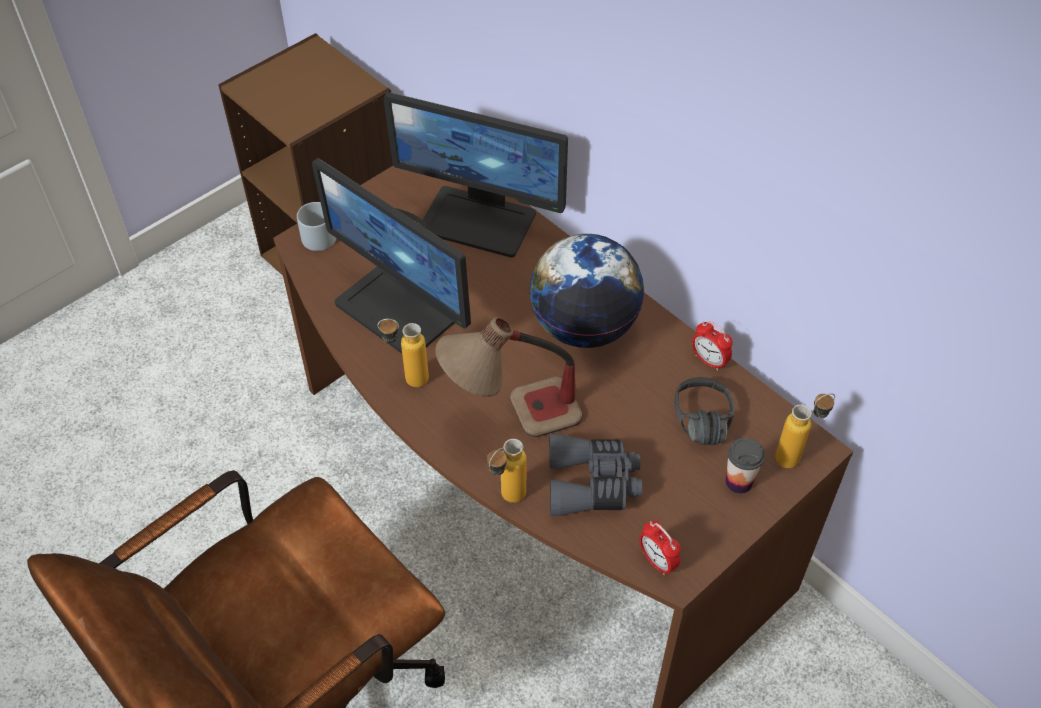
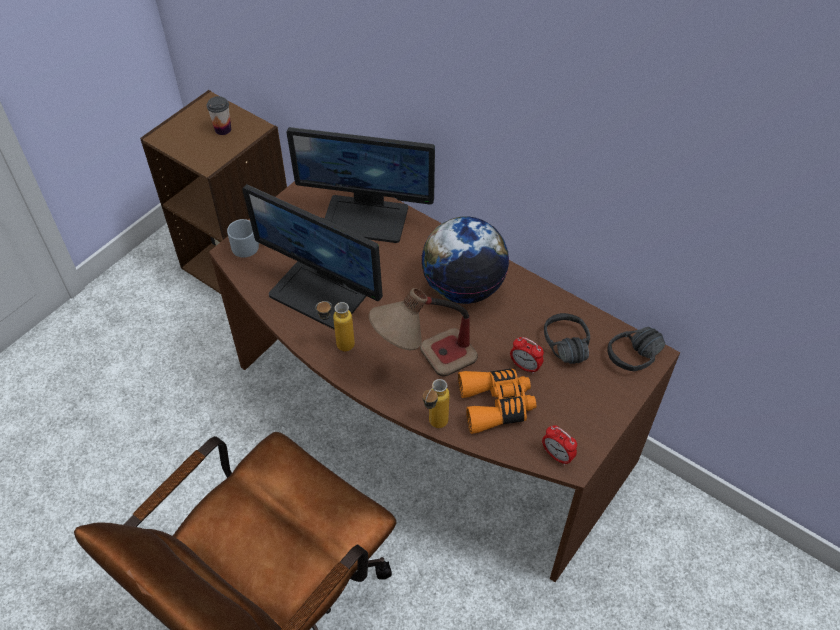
camera: 10 degrees left, 0 degrees up
grey binoculars [549,434,642,516] -> orange binoculars [458,369,536,434]
alarm clock [692,321,733,371] -> alarm clock moved to [510,337,544,374]
cup [725,438,765,494] -> cup moved to [207,96,231,135]
bottle [775,393,835,469] -> black headphones [607,327,665,371]

